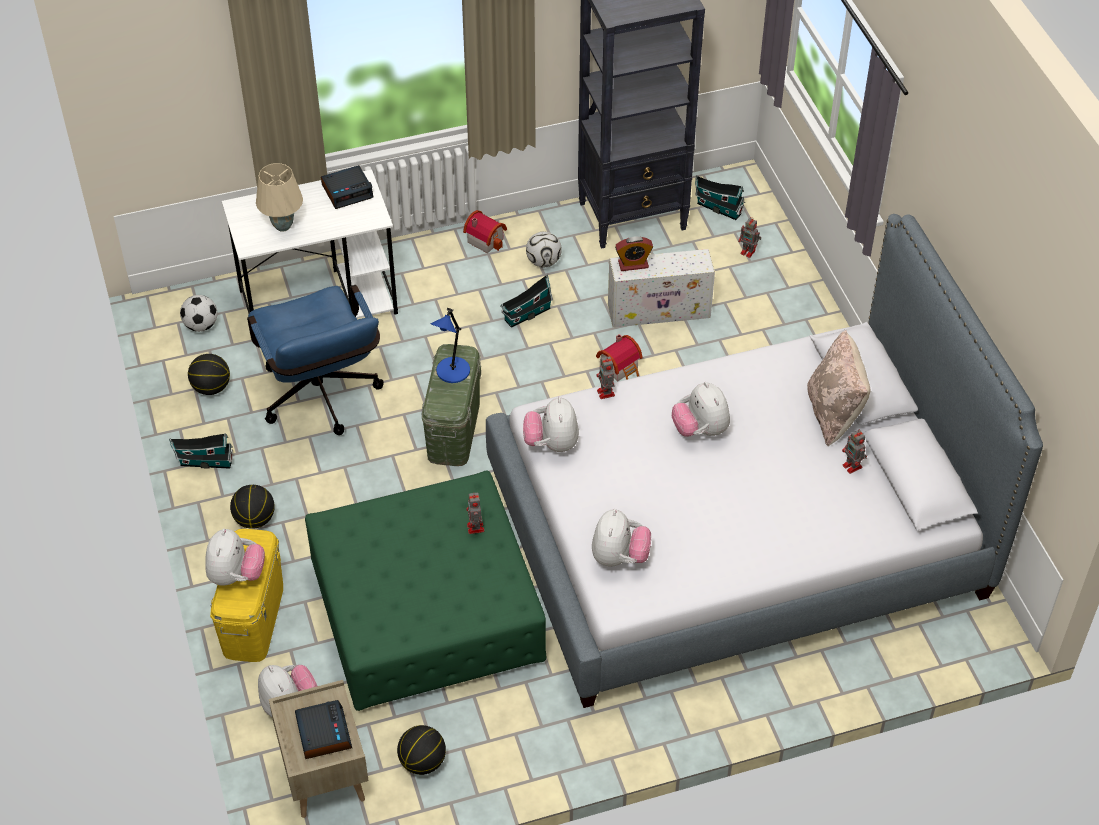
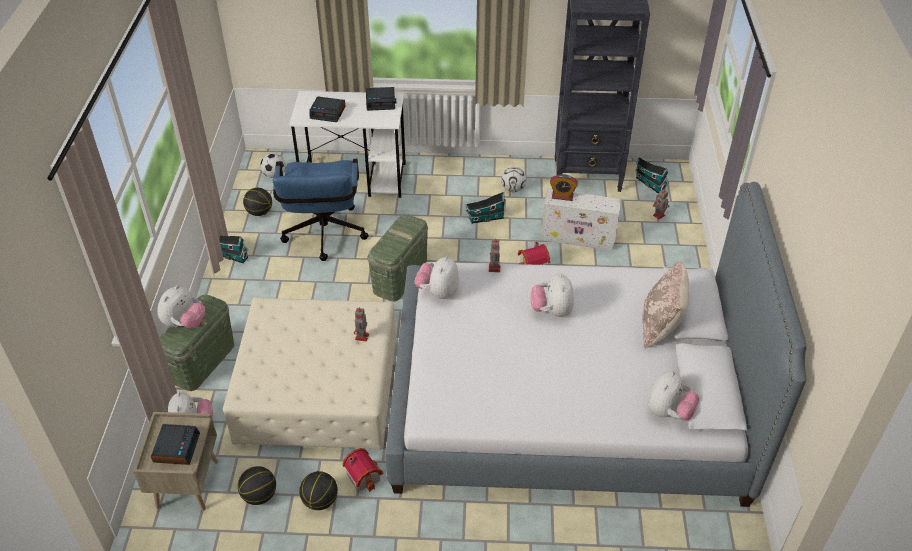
camera: 20 degrees right, 5 degrees down
yellow storage box [210,529,283,662] -> green storage box [159,294,234,391]
basketball [230,485,275,529] -> basketball moved to [299,471,338,510]
beige table lamp [256,163,303,232] -> alarm clock [309,96,346,122]
green ottoman [305,470,546,711] -> beige ottoman [223,297,396,450]
blue table lamp [430,308,470,383] -> none
toy house [463,210,507,253] -> toy house moved to [342,448,383,492]
plush toy [592,509,651,567] -> plush toy moved to [647,371,699,421]
toy robot [842,430,867,474] -> none

